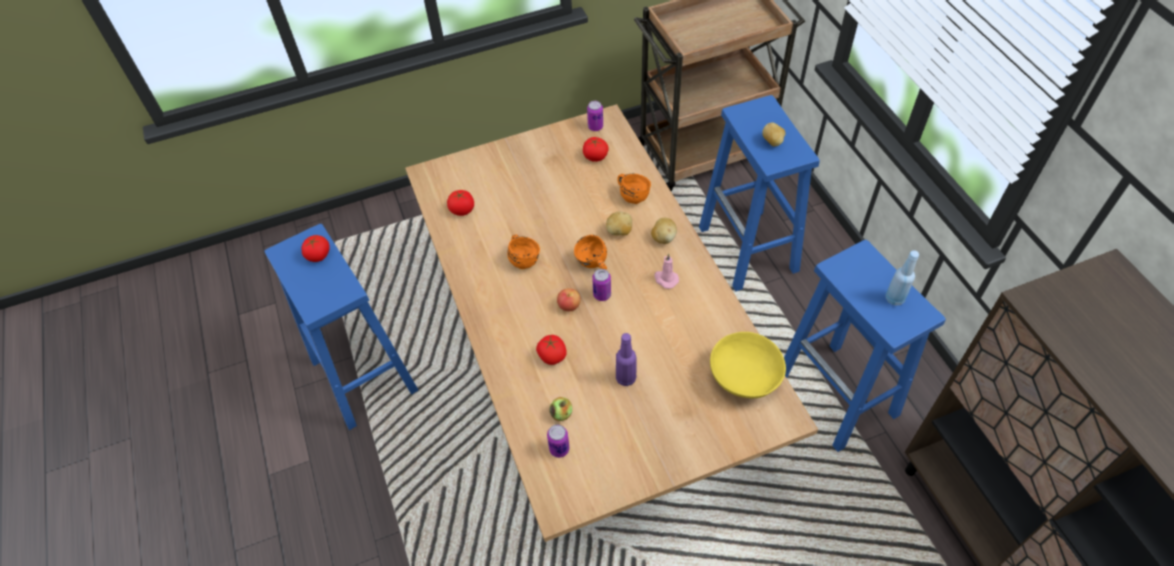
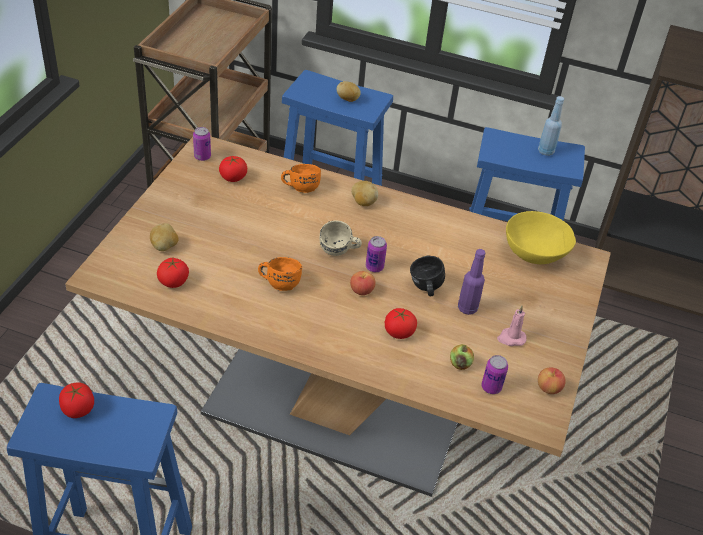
camera: 55 degrees left, 10 degrees down
orange mug [574,235,607,270] -> beige mug [319,220,362,256]
potato [606,211,632,236] -> potato moved to [150,223,179,251]
pink candle [654,253,679,289] -> pink candle moved to [497,306,527,346]
none -> black mug [410,255,445,296]
none -> apple [538,367,566,394]

